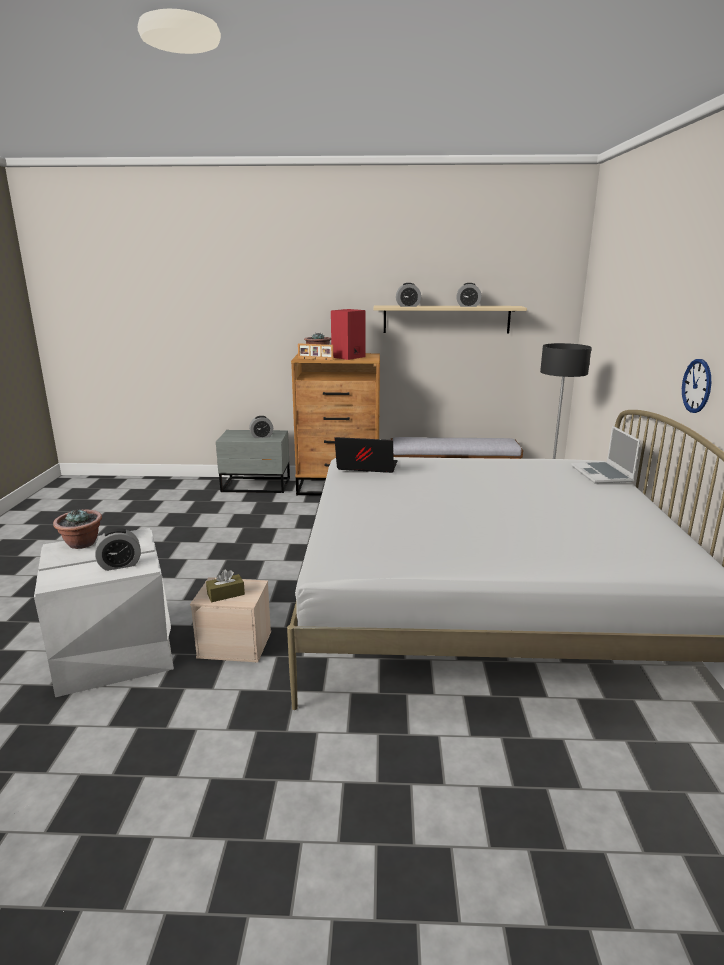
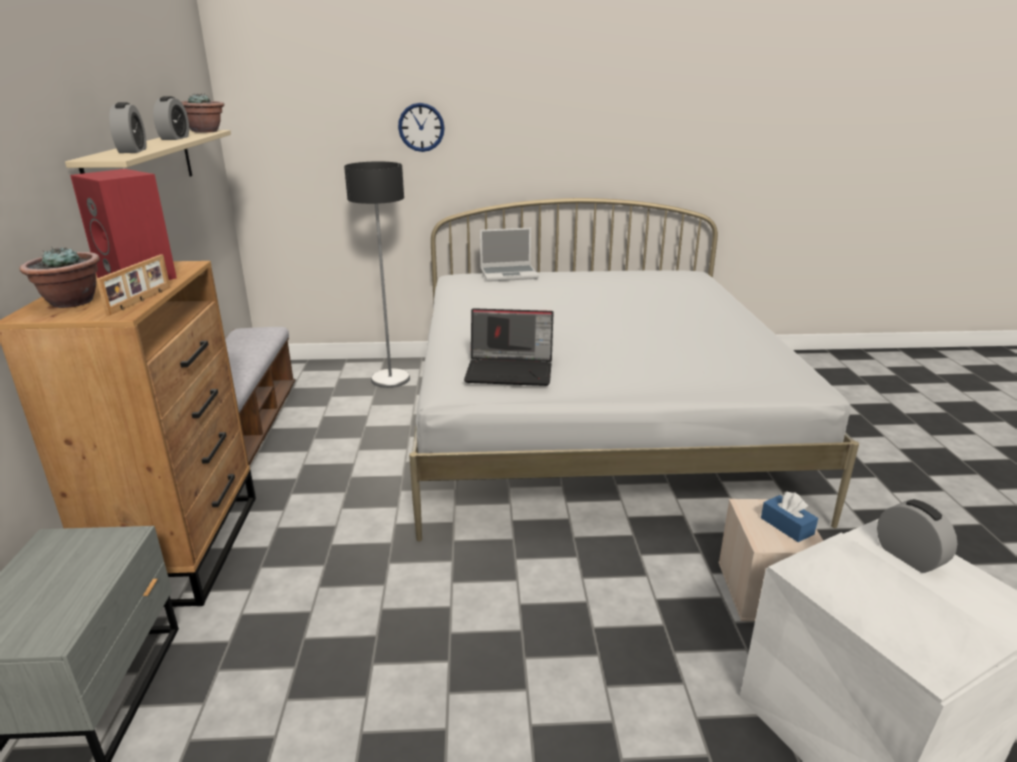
camera: 95 degrees left, 5 degrees up
potted plant [53,510,102,549] -> potted plant moved to [181,93,224,133]
brown tissue box [206,569,245,602] -> blue tissue box [761,492,818,542]
alarm clock [249,416,273,438] -> none
laptop [334,437,398,473] -> laptop turned 90 degrees counterclockwise [464,308,554,386]
wall clock [682,359,711,413] -> wall clock moved to [398,103,445,152]

